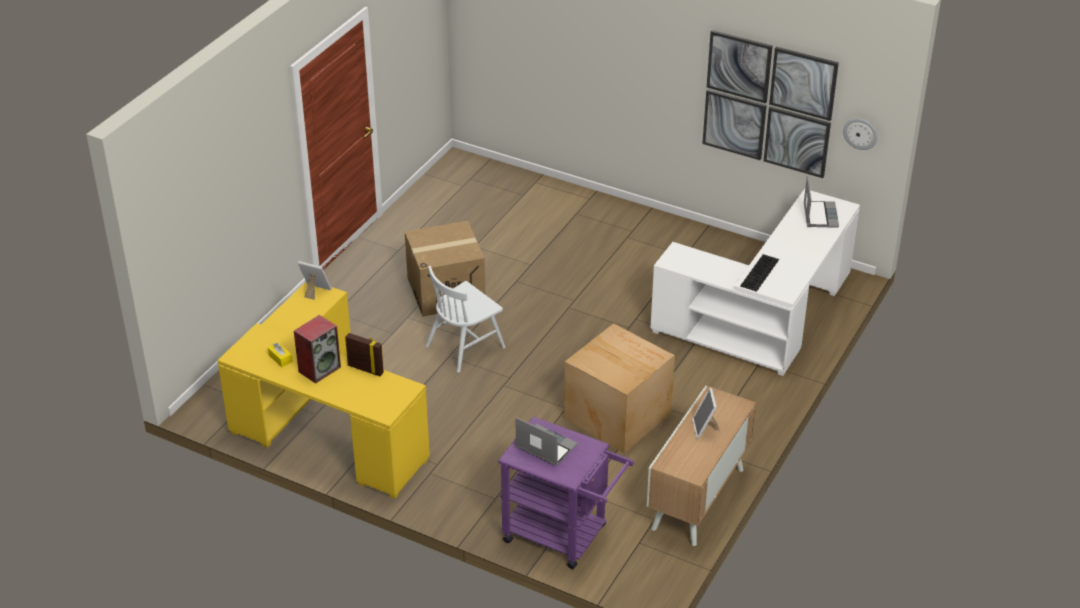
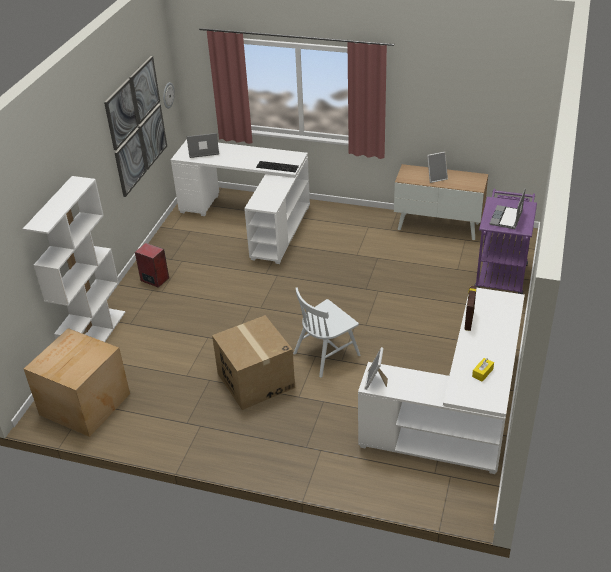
camera: 100 degrees left, 0 degrees up
yellow desk [217,282,430,499] -> white desk [358,288,525,474]
speaker [294,315,341,383] -> speaker moved to [135,243,169,288]
white chair [425,266,506,373] -> white chair turned 105 degrees clockwise [293,287,361,378]
cardboard box [564,323,675,453] -> cardboard box moved to [24,328,130,437]
none -> white bookcase [23,176,125,342]

